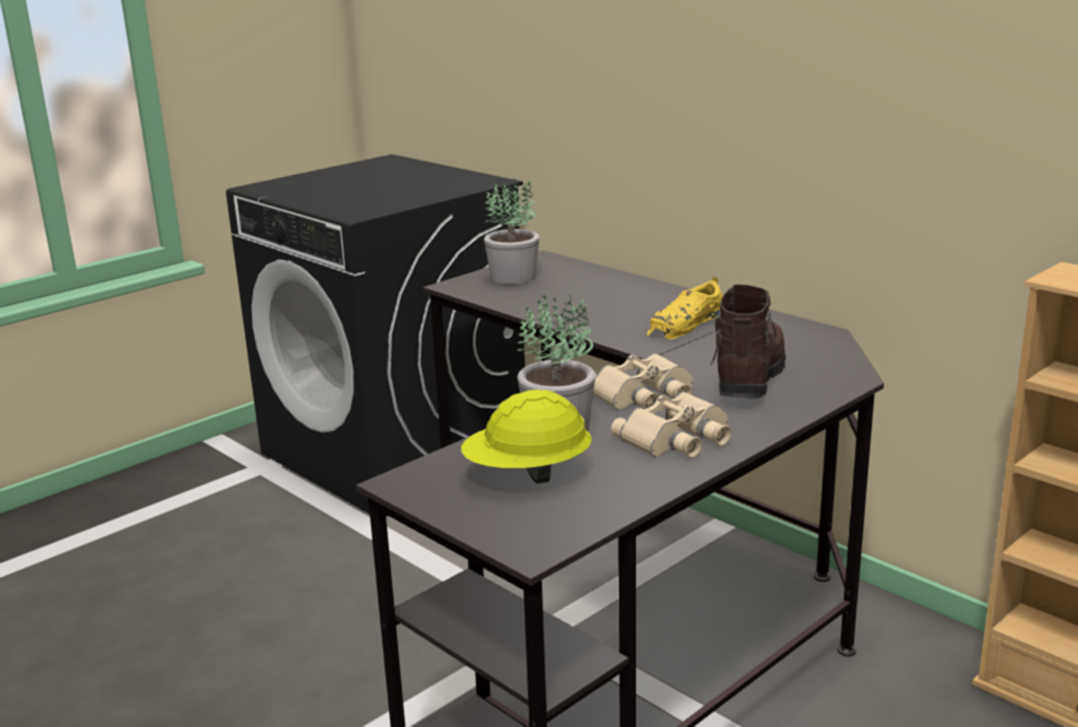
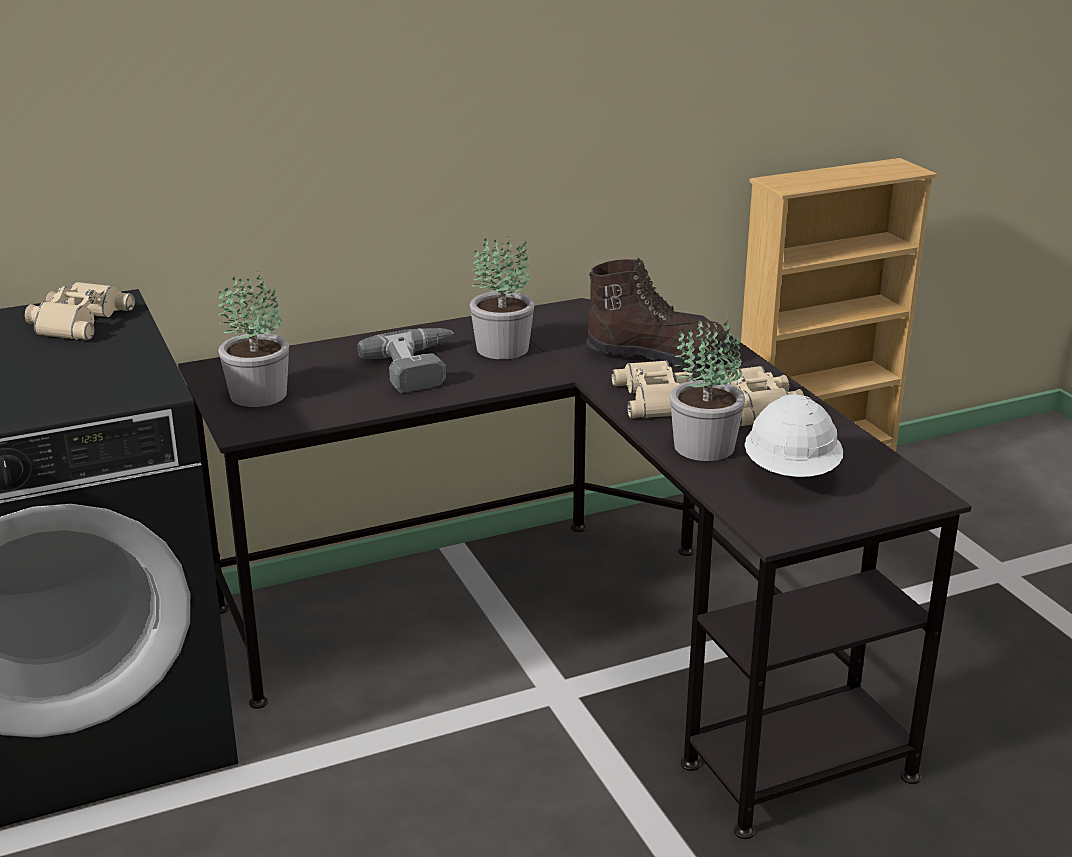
camera: 70 degrees left, 5 degrees up
yellow hard hat [461,390,592,484] -> white hard hat [745,395,843,477]
yellow shoe [647,276,723,339] -> potted plant [470,235,535,359]
brown boot [710,284,786,398] -> brown boot turned 150 degrees clockwise [586,258,729,368]
none -> beige binoculars [25,282,135,340]
none -> power drill [357,328,454,393]

